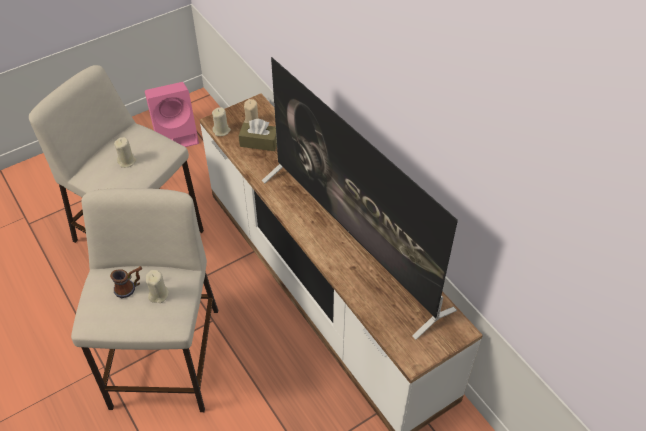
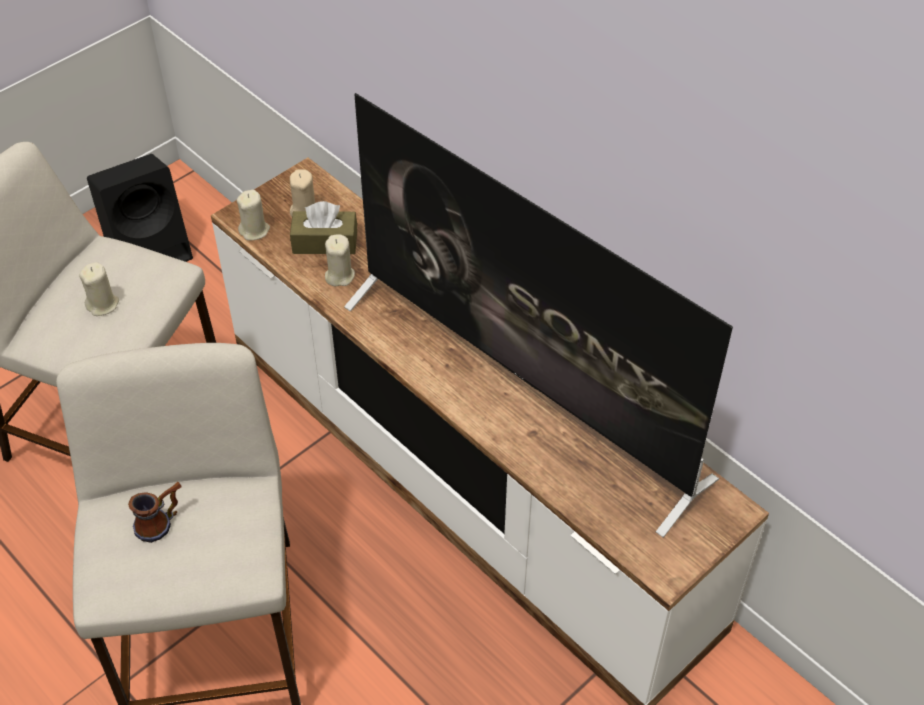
camera: 10 degrees left, 0 degrees up
pink speaker [145,82,199,147] -> black speaker [87,154,193,262]
beige candle [146,270,169,303] -> beige candle moved to [325,234,355,286]

